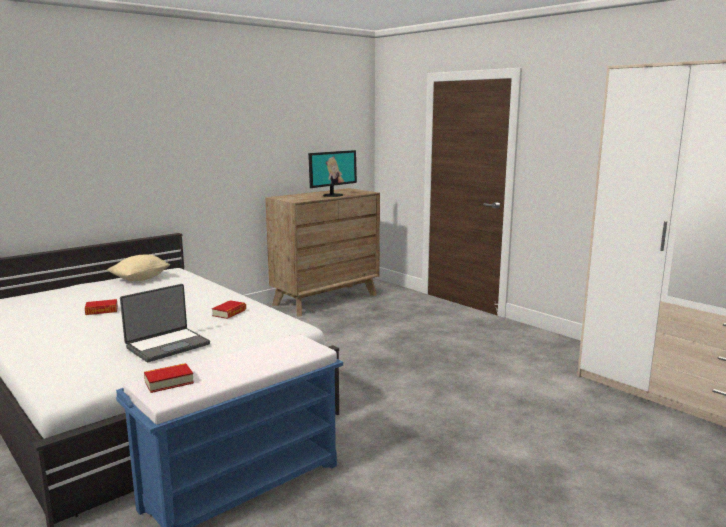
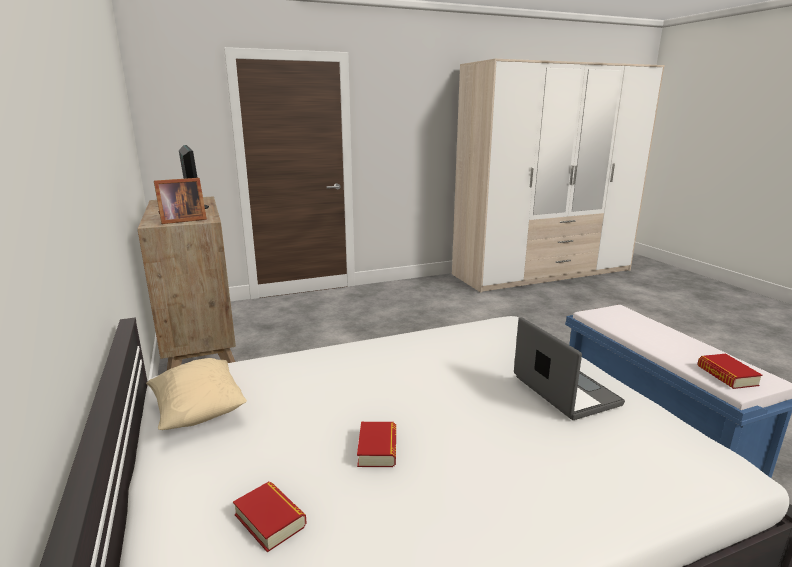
camera: 70 degrees left, 5 degrees up
book [212,300,246,319] -> book moved to [233,482,307,552]
none -> picture frame [154,178,207,224]

